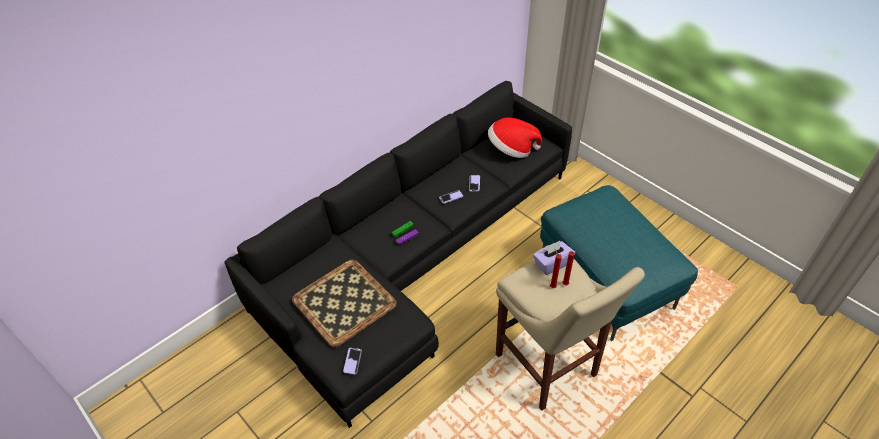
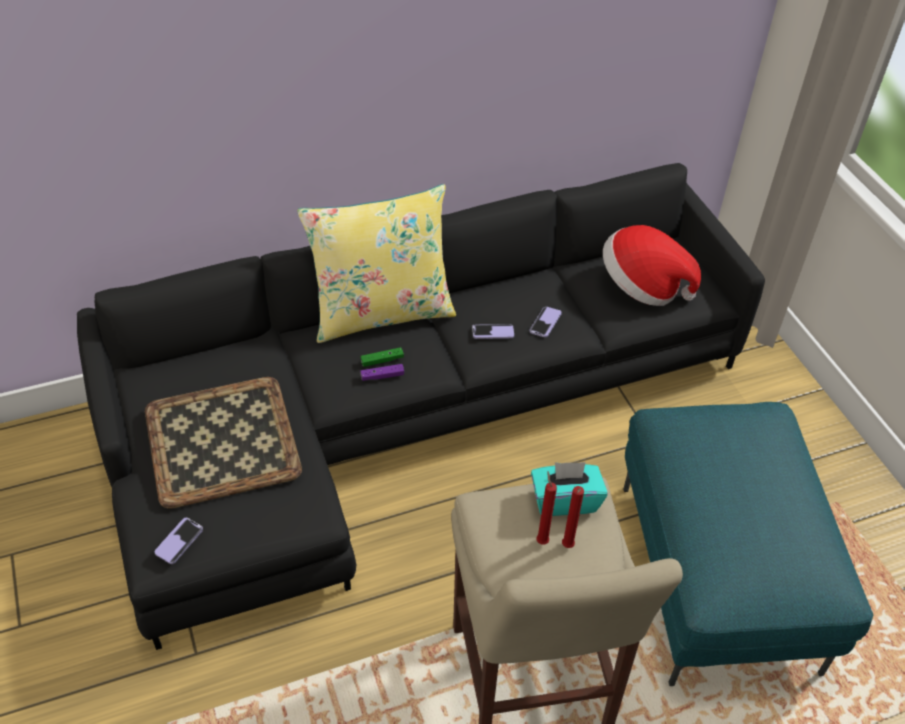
camera: 20 degrees right, 0 degrees up
purple tissue box [533,241,575,275] -> turquoise tissue box [531,462,608,516]
none -> yellow pillow [297,184,456,343]

